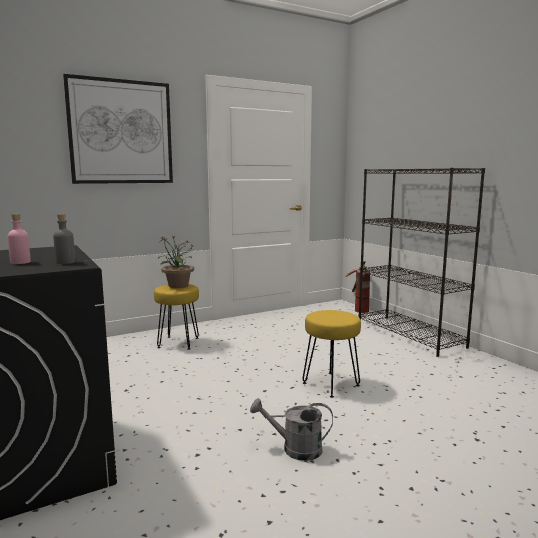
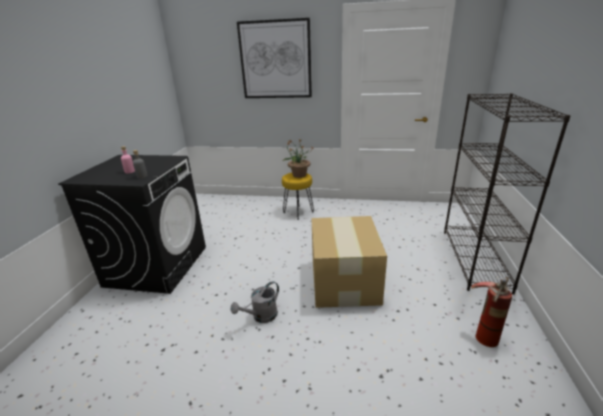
camera: 40 degrees right, 15 degrees up
grey watering can [250,398,333,461] -> grey watering can turned 90 degrees counterclockwise [231,281,279,323]
yellow stool [302,310,361,398] -> cardboard box [312,216,387,308]
fire extinguisher [346,261,370,313] -> fire extinguisher moved to [471,277,512,347]

